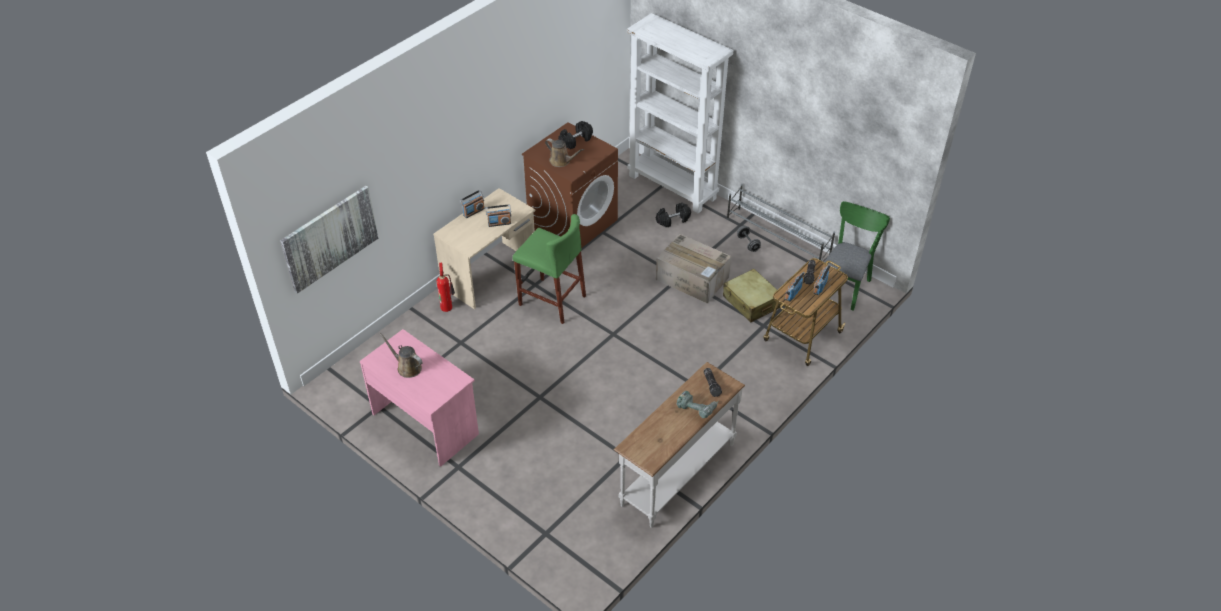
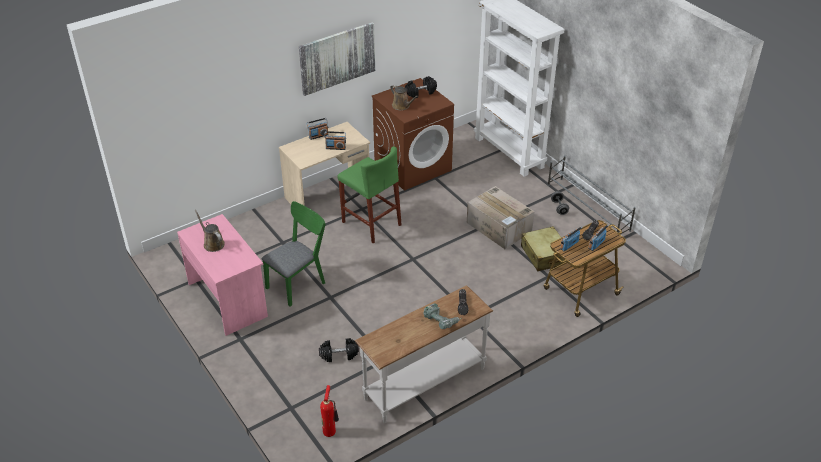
camera: 15 degrees right, 5 degrees down
picture [280,186,378,294] -> picture moved to [299,22,375,96]
fire extinguisher [437,263,455,312] -> fire extinguisher moved to [320,385,339,437]
black dumbbell [656,203,691,227] -> black dumbbell moved to [319,338,359,362]
green chair [824,201,890,311] -> green chair moved to [262,201,326,306]

